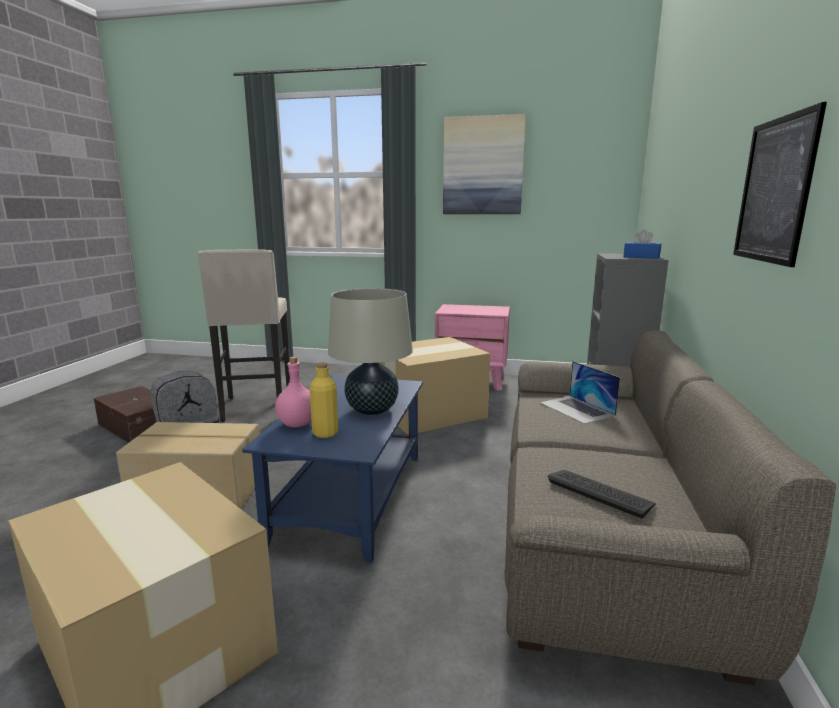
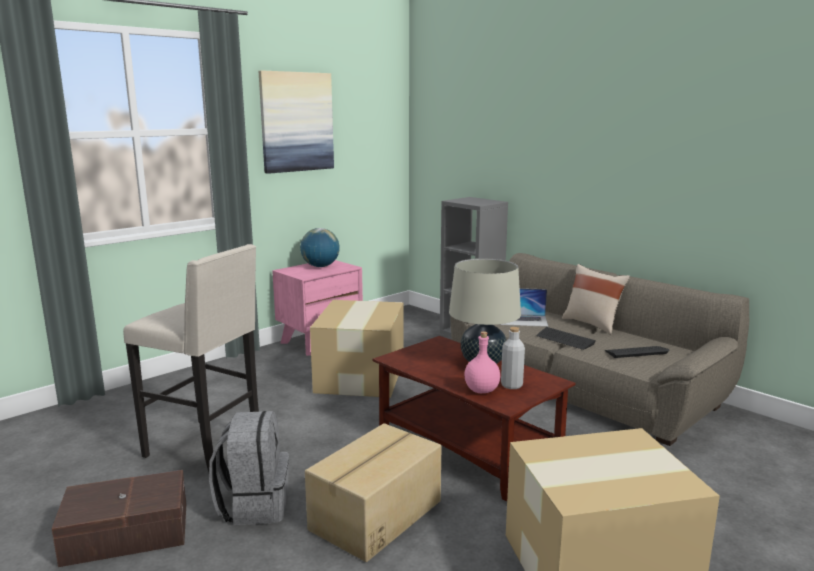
camera: 55 degrees left, 0 degrees up
blue coffee table [242,375,423,563] -> brown coffee table [373,336,576,501]
yellow bottle [310,362,338,438] -> grey bottle [501,327,525,389]
blue tissue box [624,229,661,259] -> none
picture [733,102,827,267] -> none
none -> globe [300,228,340,267]
none -> keyboard [536,327,596,350]
none -> beige pillow [562,264,630,334]

